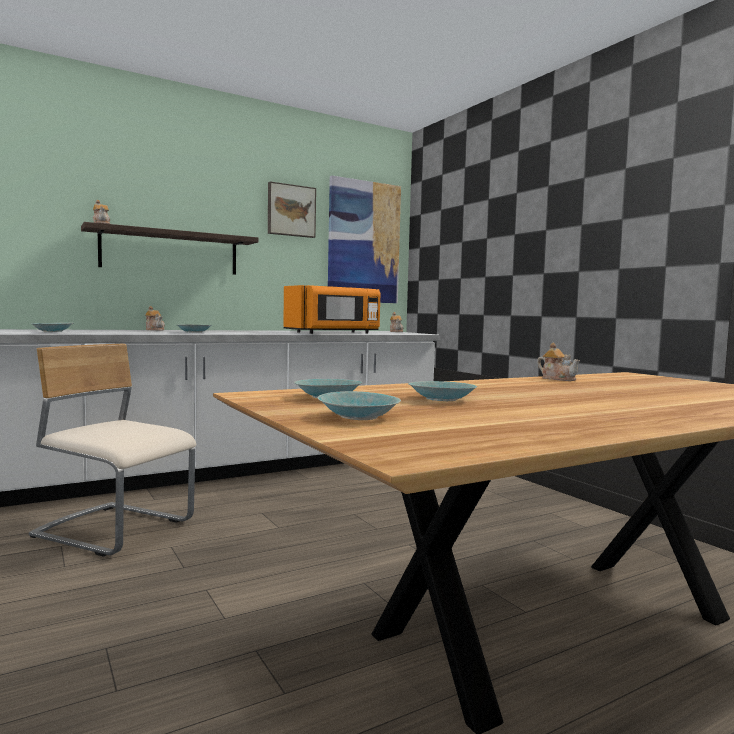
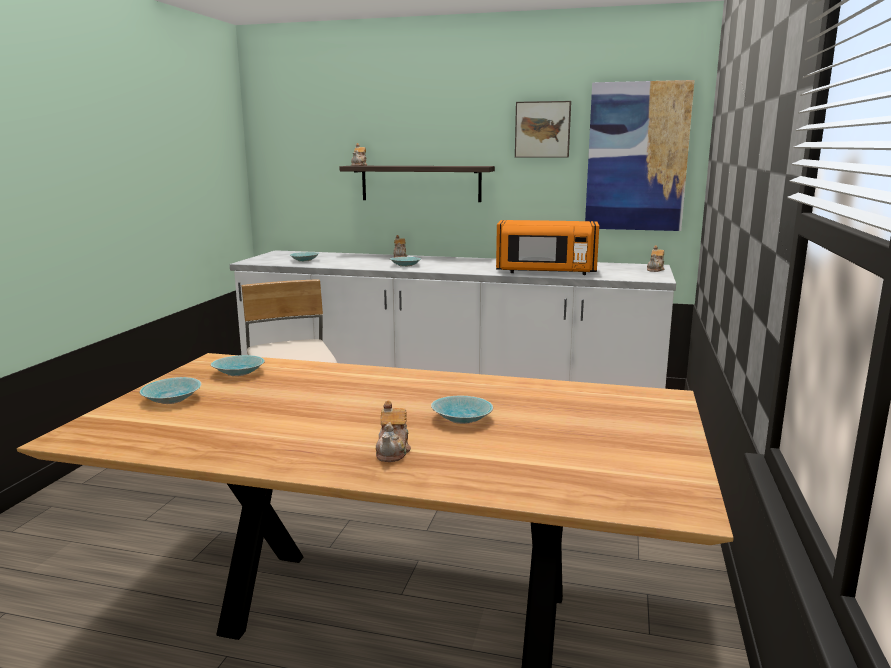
camera: 45 degrees right, 10 degrees up
turquoise bowl [408,381,477,401] -> turquoise bowl moved to [431,396,493,424]
teapot [537,343,580,381] -> teapot moved to [376,401,411,462]

